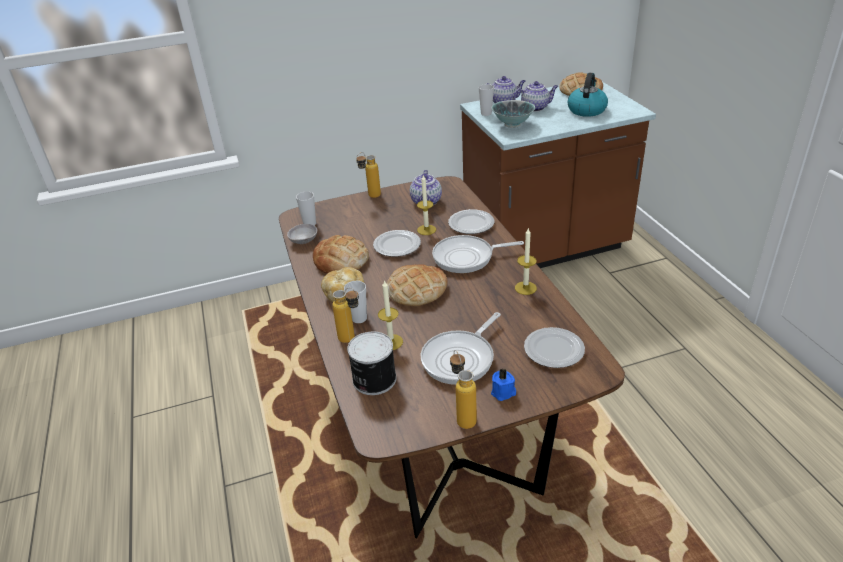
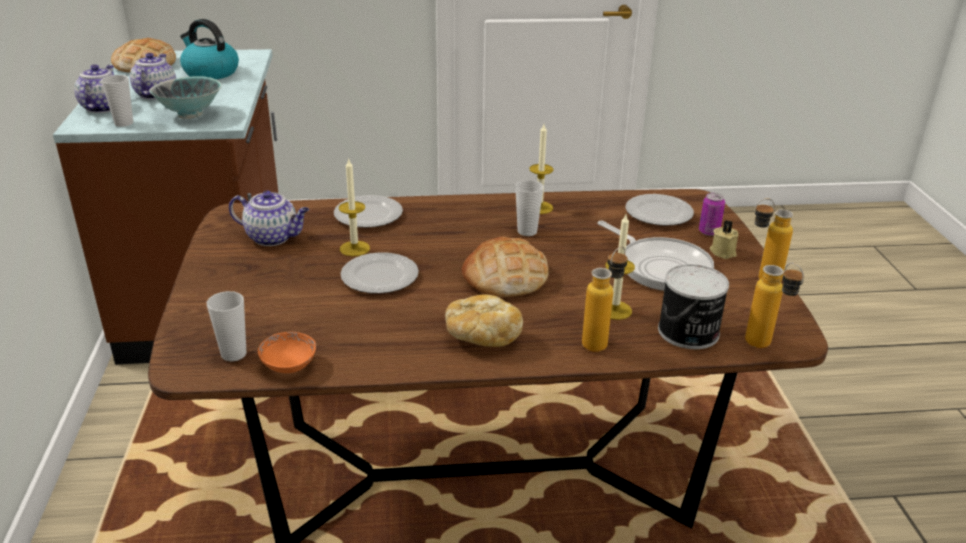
camera: 80 degrees left, 5 degrees down
grey bowl [287,224,317,244] -> orange bowl [258,332,316,373]
bread [313,235,369,274] -> none
cup [344,281,367,323] -> cup moved to [515,180,544,236]
bottle [356,152,381,198] -> bottle moved to [745,263,804,348]
frying pan [432,235,524,273] -> none
blue candle [491,369,516,401] -> beige candle [710,220,738,259]
none -> can [699,193,725,236]

